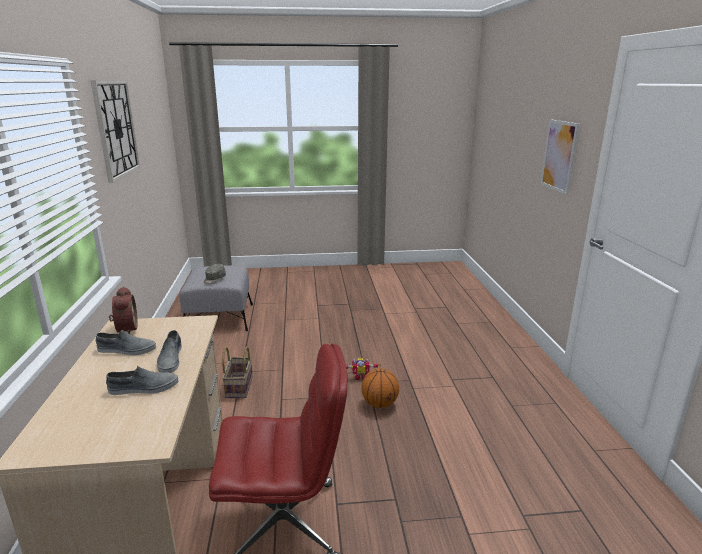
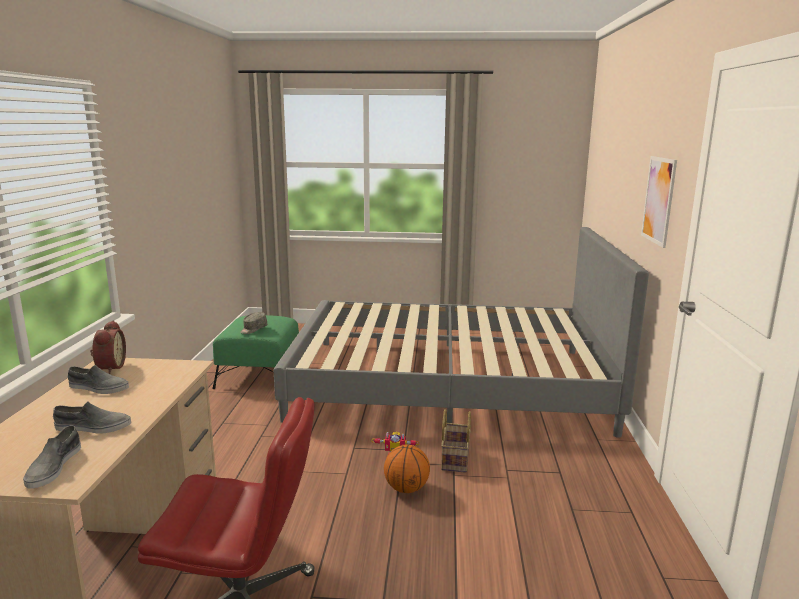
camera: 10 degrees right, 5 degrees down
wall clock [91,80,140,183] -> none
grey shoe [157,330,182,373] -> grey shoe moved to [23,426,81,489]
grey ottoman [179,266,253,331] -> green ottoman [213,315,299,389]
basket [222,347,253,398] -> basket moved to [441,409,471,473]
none -> grey bed [273,227,649,438]

